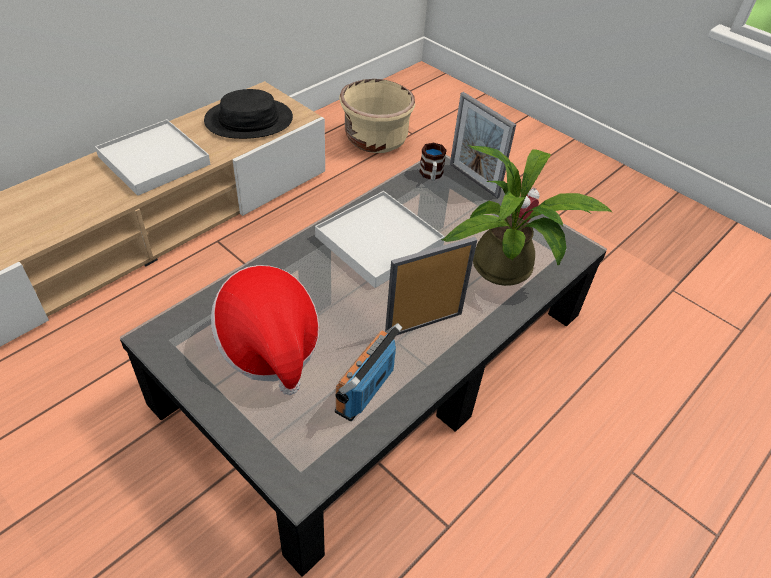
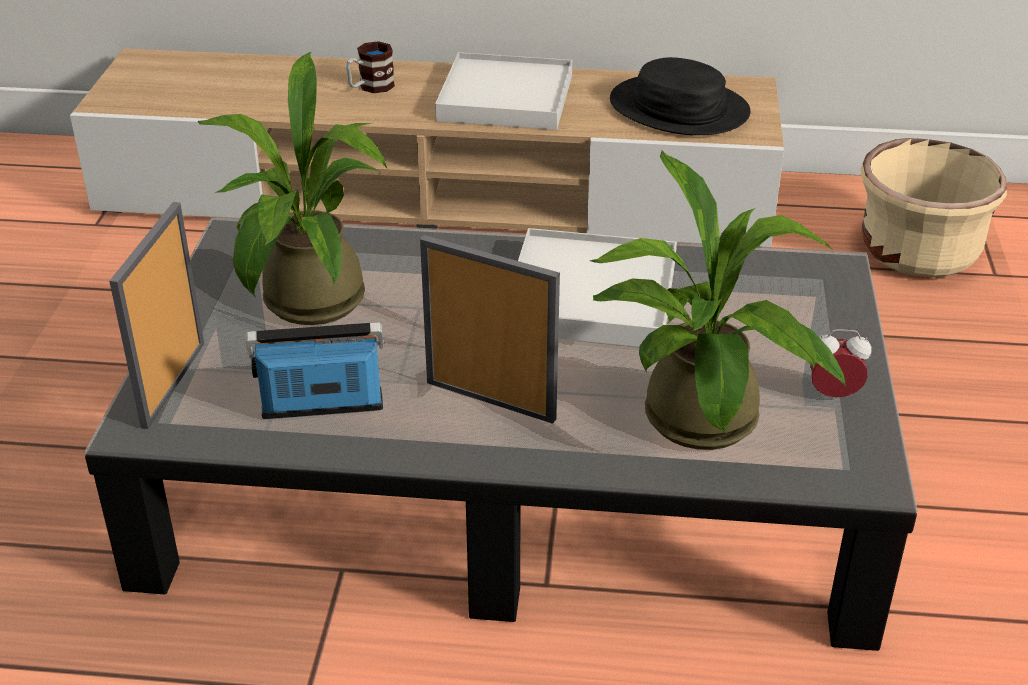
camera: 55 degrees right, 10 degrees down
hat [211,265,319,395] -> potted plant [198,52,387,325]
mug [419,143,447,181] -> mug moved to [346,41,395,93]
picture frame [450,92,516,198] -> picture frame moved to [109,202,204,429]

